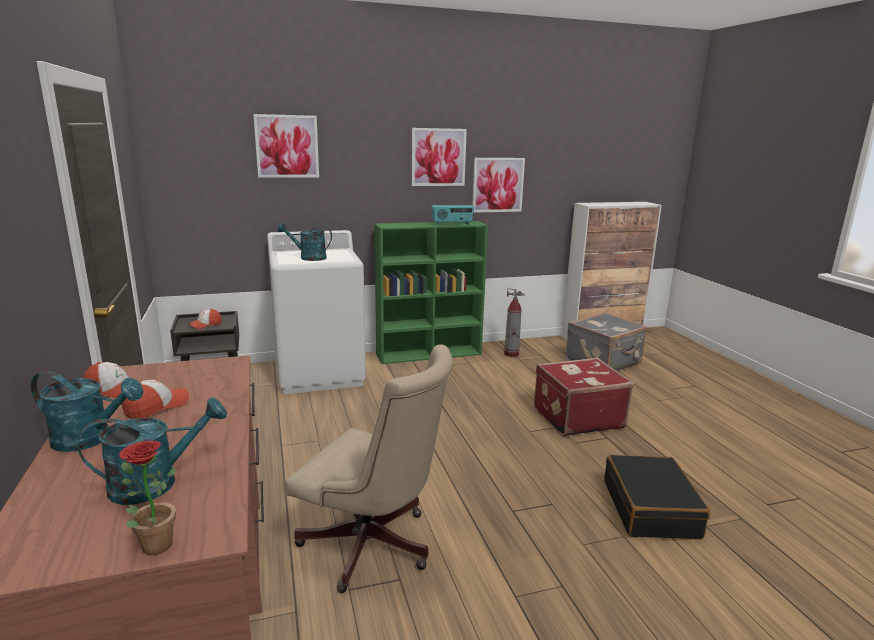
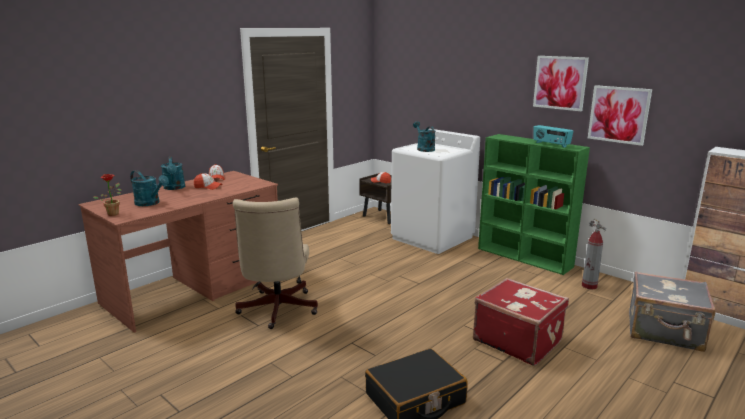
camera: 60 degrees right, 0 degrees up
picture [253,114,319,178] -> none

